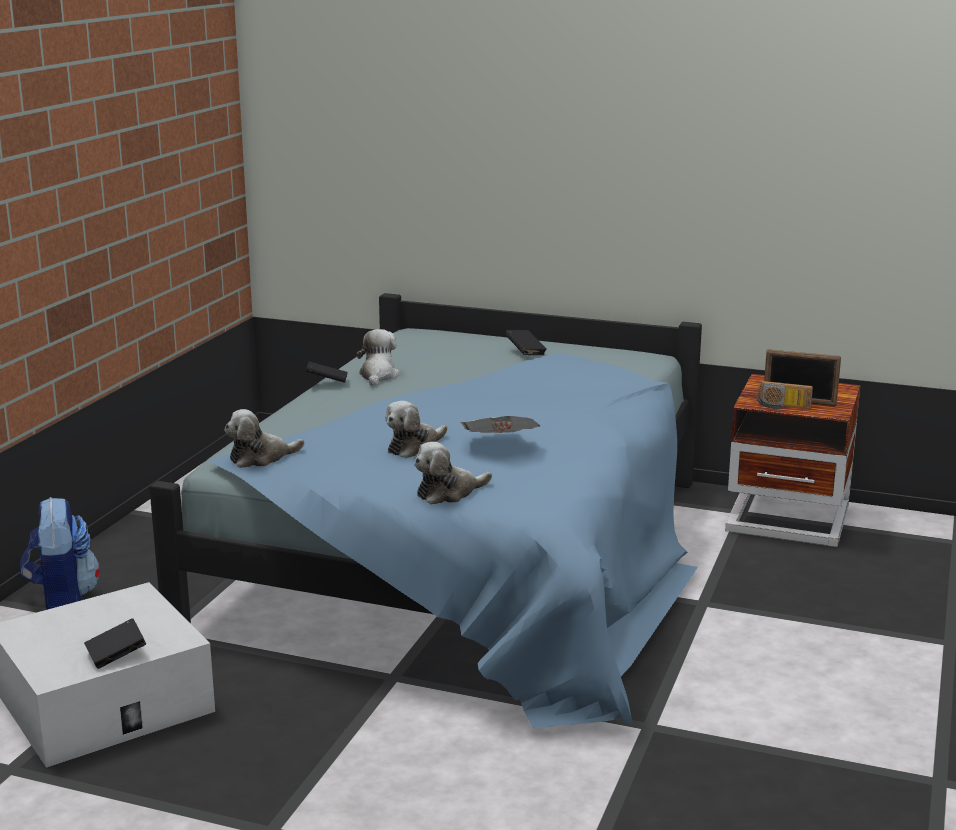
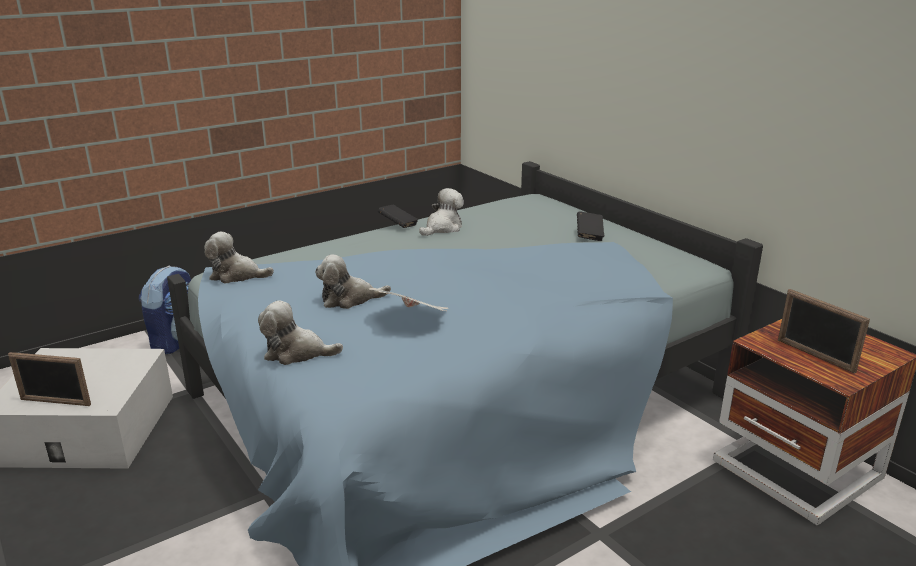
camera: 35 degrees right, 5 degrees up
black book [84,618,146,669] -> picture frame [8,352,91,406]
radio [756,381,813,409] -> none

